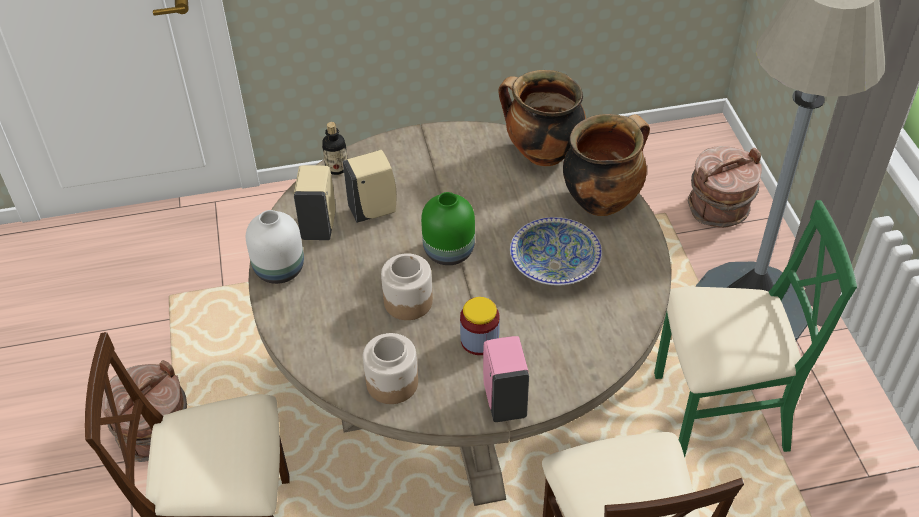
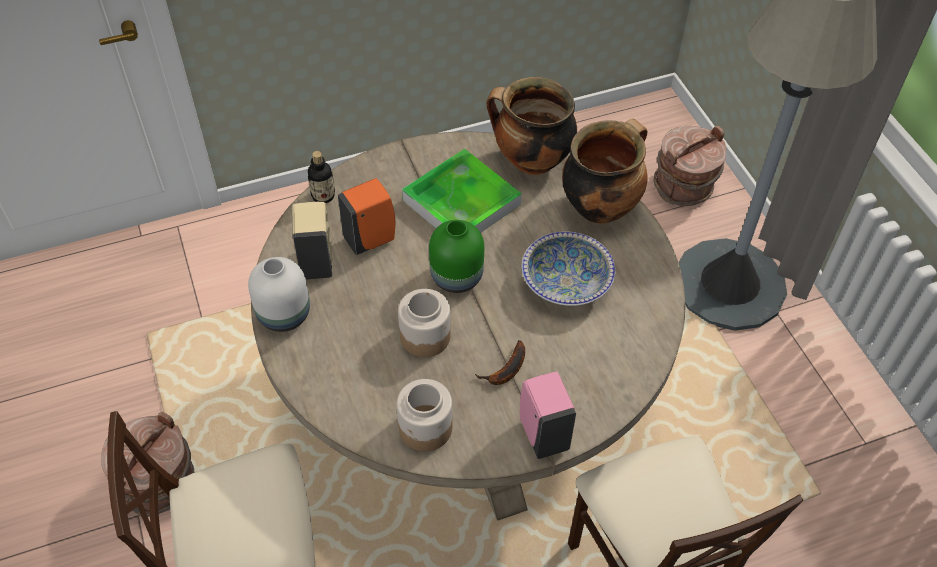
camera: 10 degrees left, 5 degrees up
beige soap dispenser [343,149,397,223] -> orange soap dispenser [338,178,396,255]
jar [460,297,500,355] -> banana [475,340,525,385]
green chair [654,200,857,457] -> none
none -> tray [402,149,522,233]

